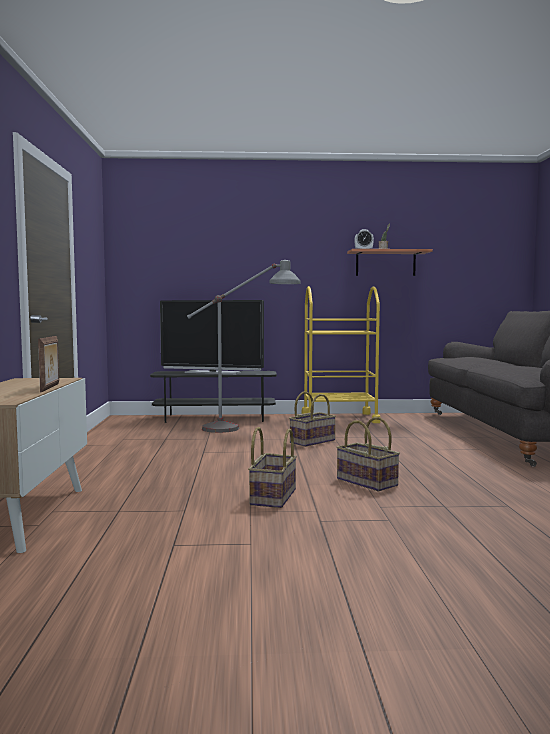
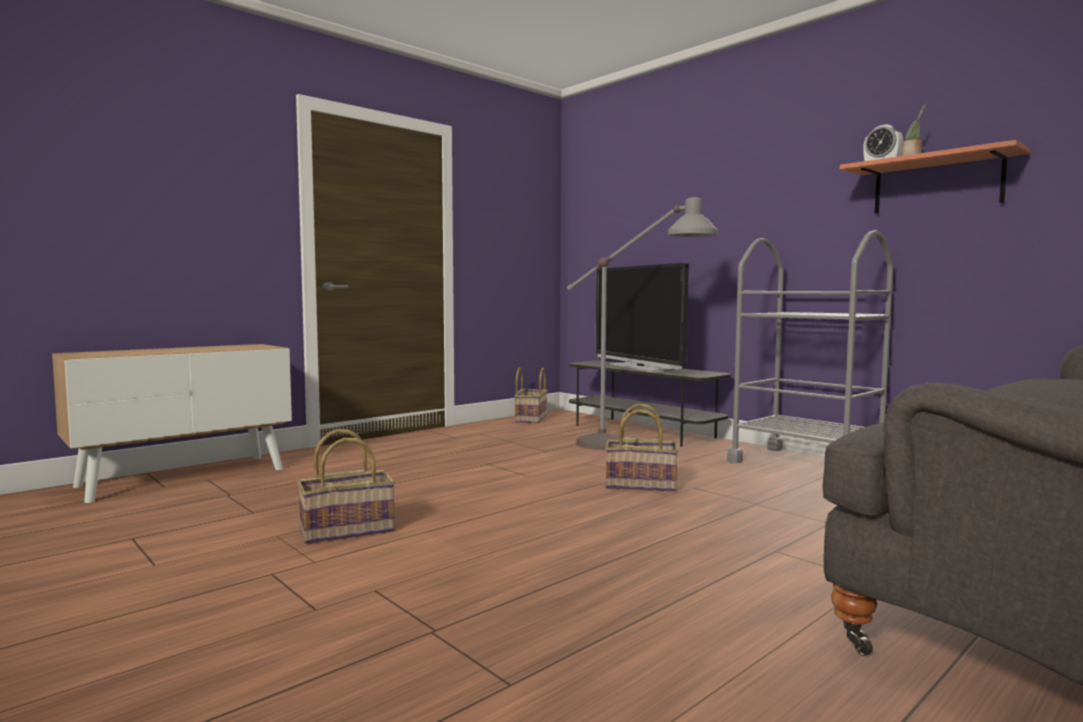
camera: 50 degrees right, 0 degrees up
picture frame [38,336,59,392] -> none
yellow cart [302,286,381,423] -> grey cart [727,230,894,463]
basket [336,417,400,491] -> basket moved to [514,367,548,423]

